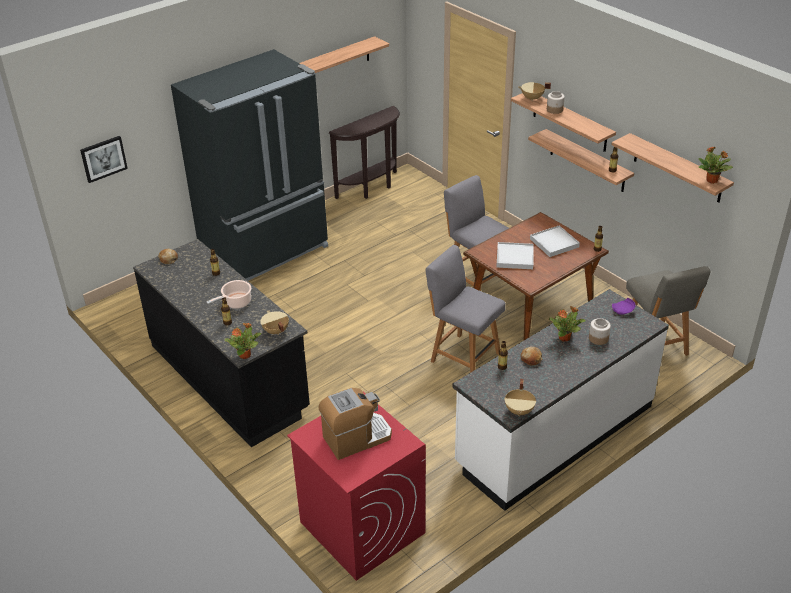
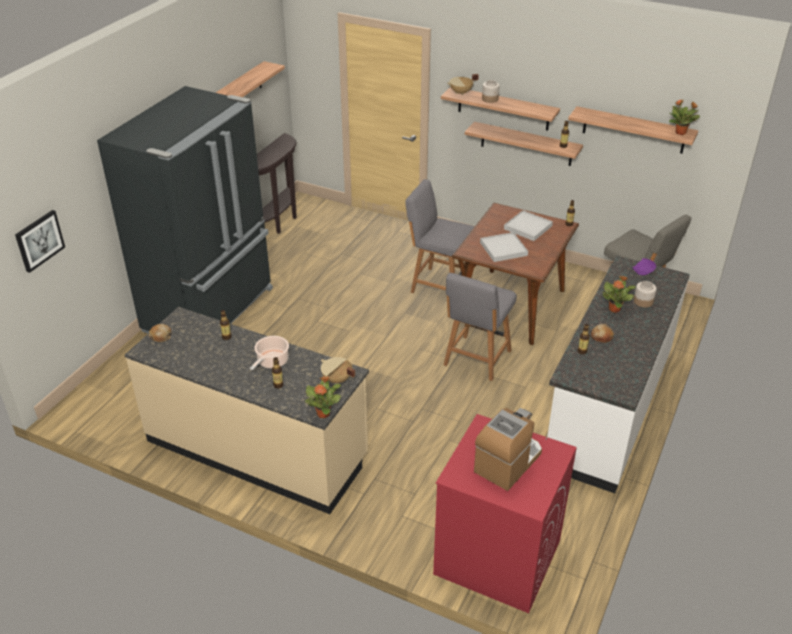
camera: 25 degrees left, 0 degrees up
black counter [133,239,310,447] -> beige counter [125,307,369,514]
grey chair [426,245,506,373] -> grey chair turned 75 degrees counterclockwise [444,273,517,381]
beige cooking pot [505,379,536,416] -> none

